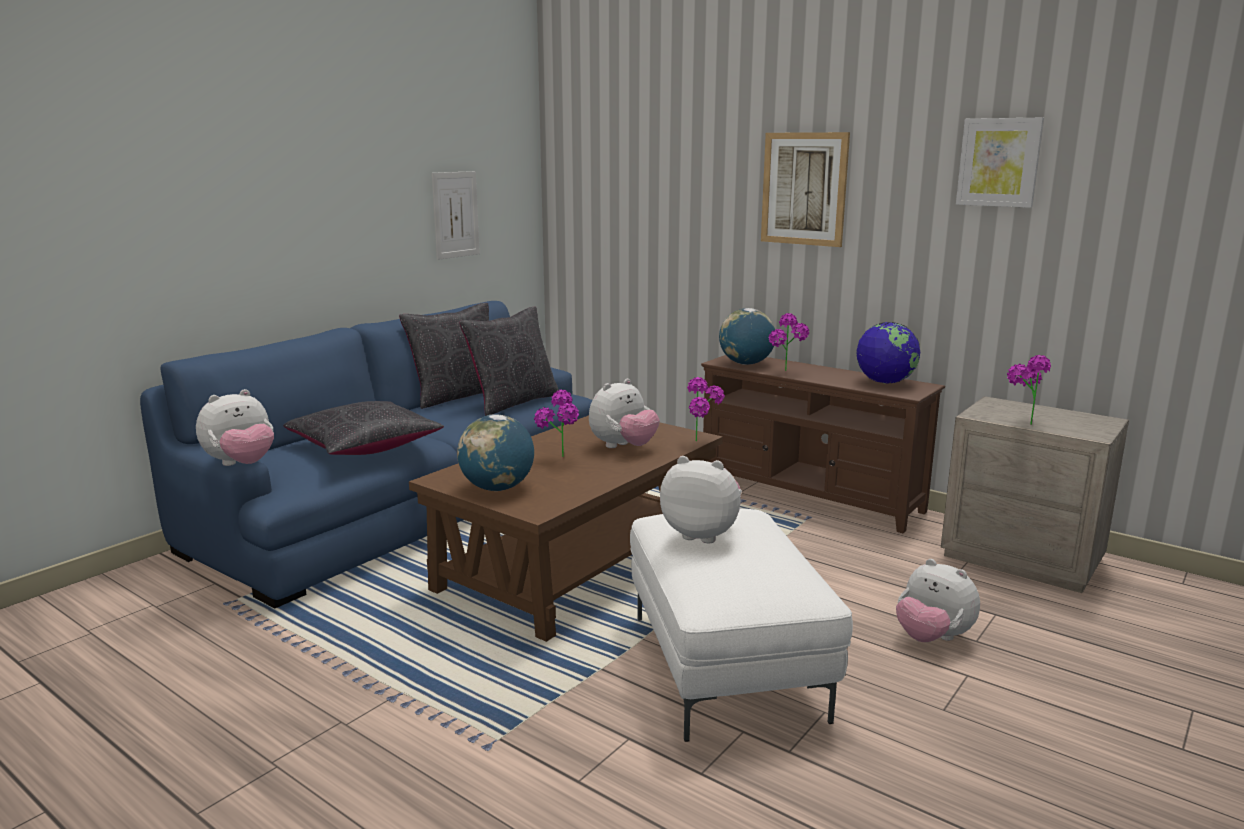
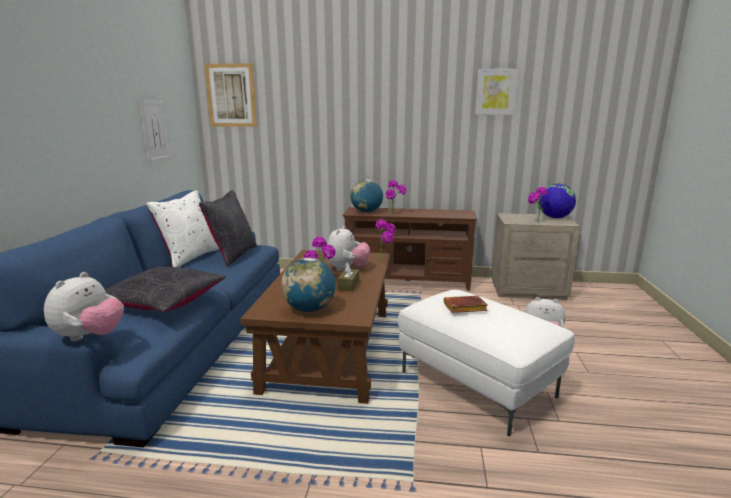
camera: 30 degrees left, 0 degrees up
black pillow [399,303,489,409] -> white pillow [146,191,219,267]
plush toy [660,456,742,543] -> brown book [444,296,488,313]
picture [761,132,850,247] -> picture moved to [204,63,257,127]
globe [856,322,920,384] -> globe moved to [539,184,576,218]
none -> brown tissue box [337,263,359,292]

